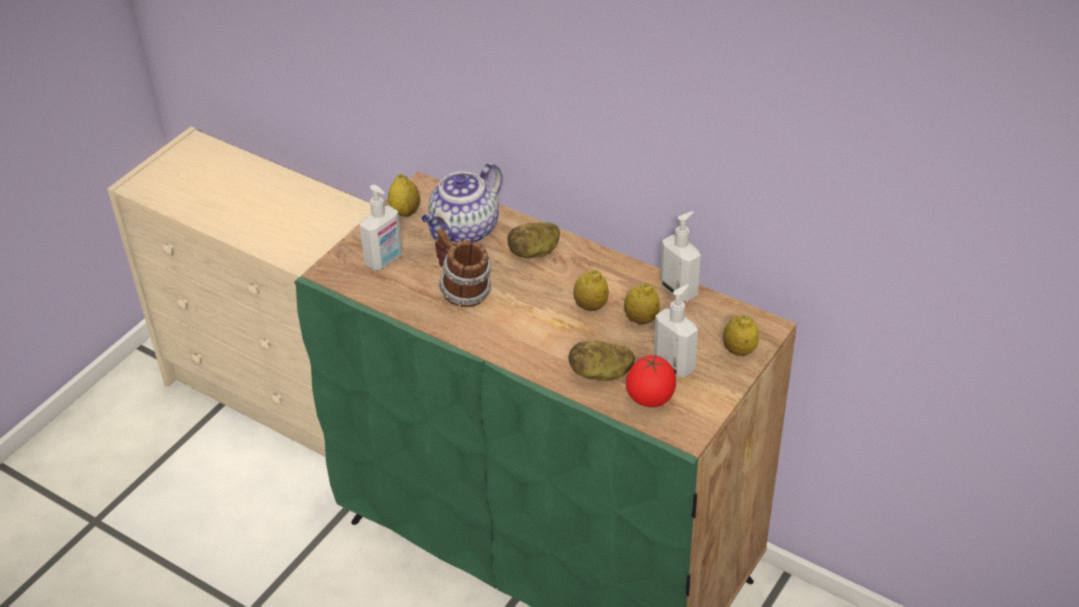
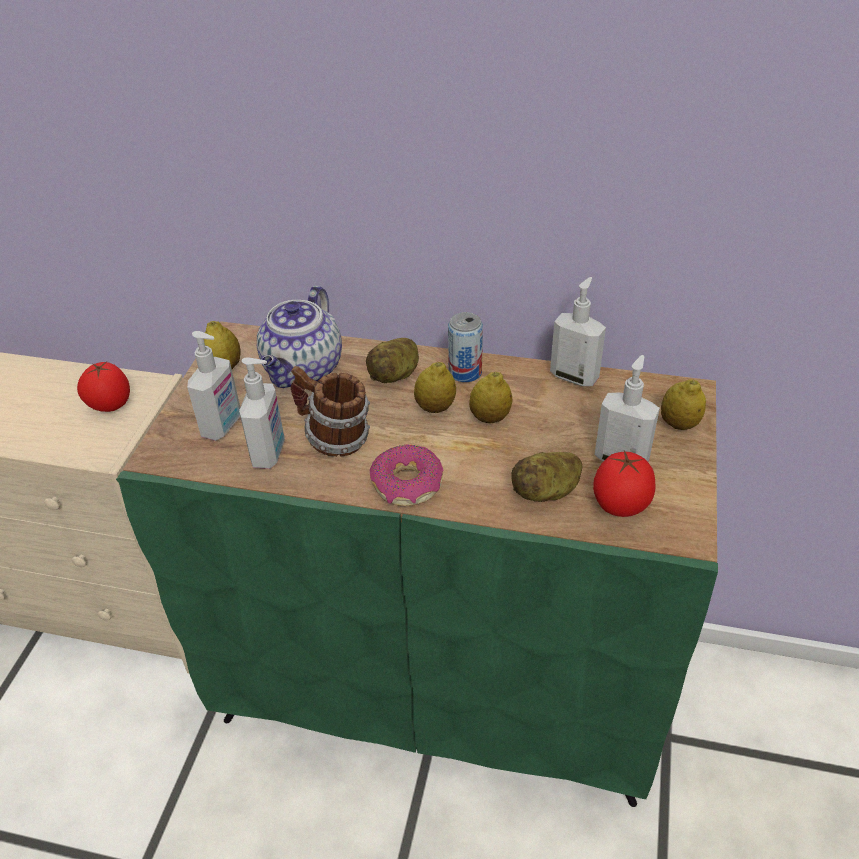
camera: 20 degrees left, 0 degrees up
lemon [624,283,660,324] -> lemon moved to [414,362,456,413]
none -> tomato [77,361,130,412]
none -> soap dispenser [239,357,285,469]
none -> donut [369,444,443,506]
none -> can [448,312,483,382]

